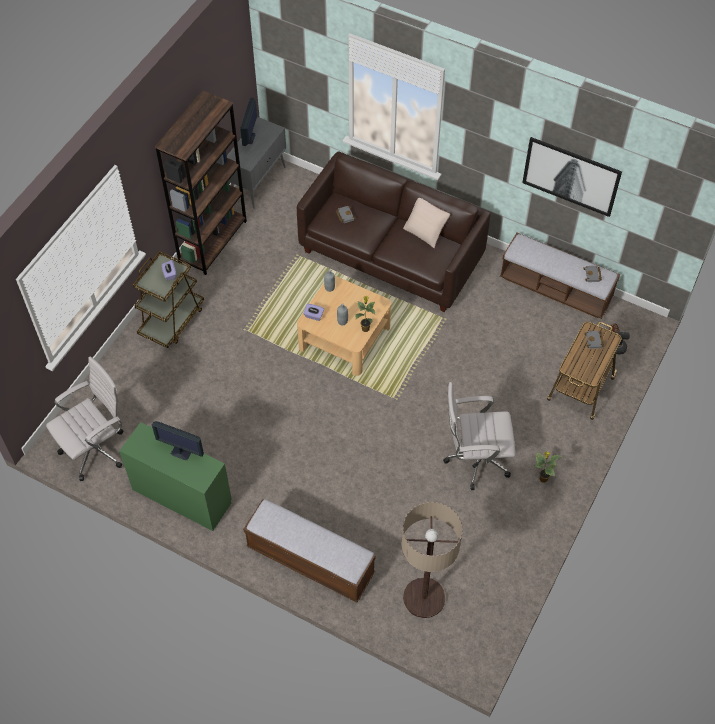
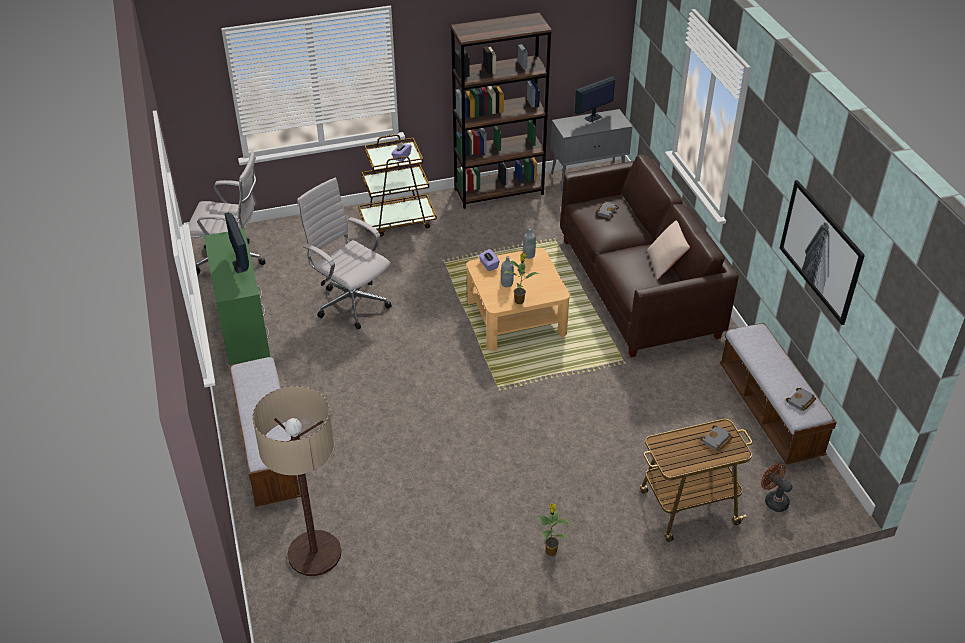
camera: 45 degrees right, 15 degrees down
white office chair [443,382,515,490] -> white office chair moved to [297,178,392,330]

